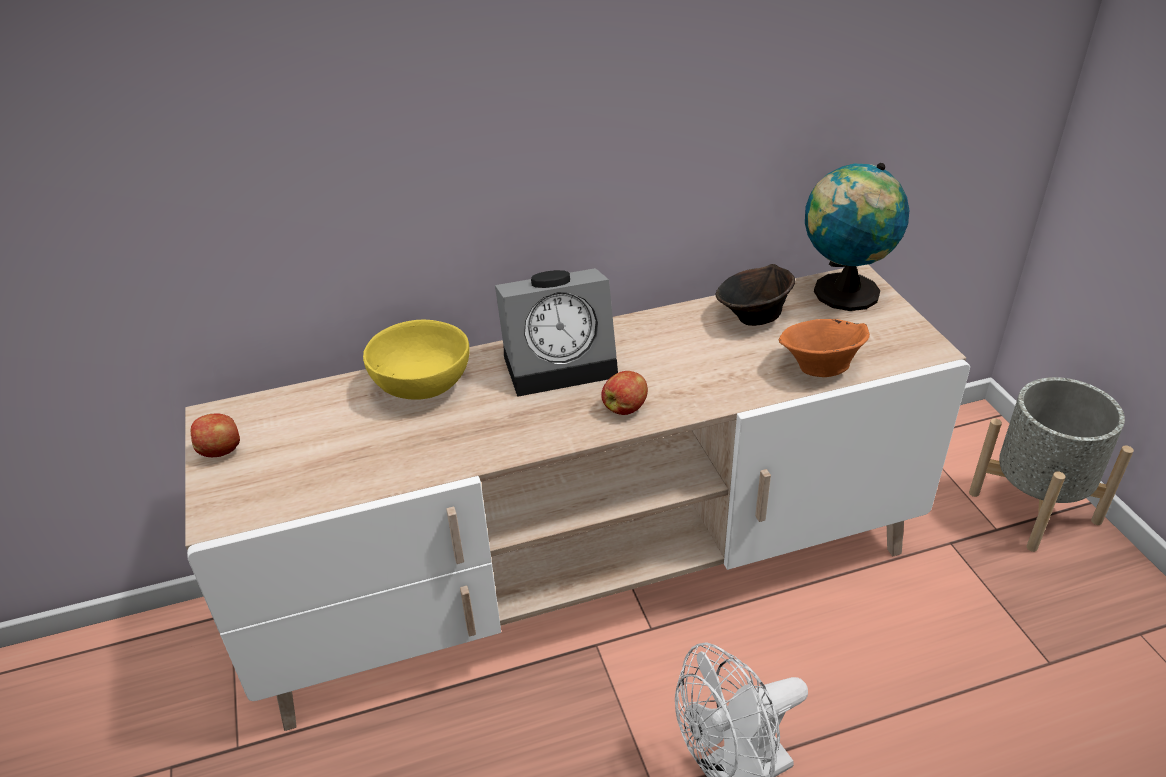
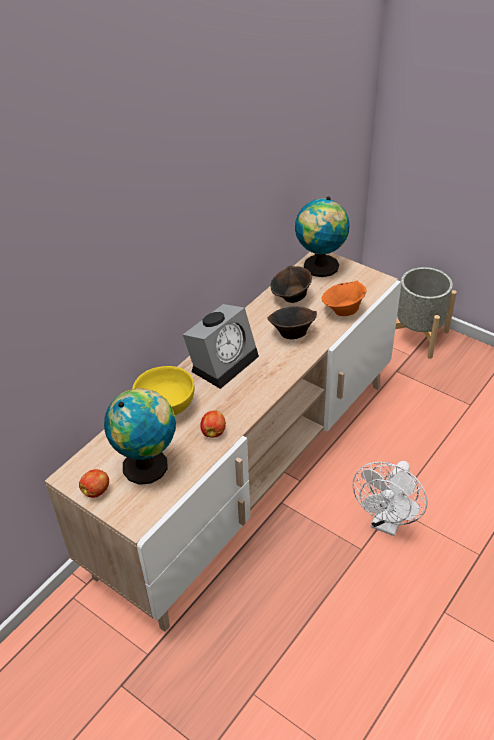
camera: 35 degrees left, 5 degrees up
apple [601,371,648,415] -> apple moved to [200,410,226,438]
none -> globe [104,388,176,485]
none -> brown bowl [268,306,317,339]

